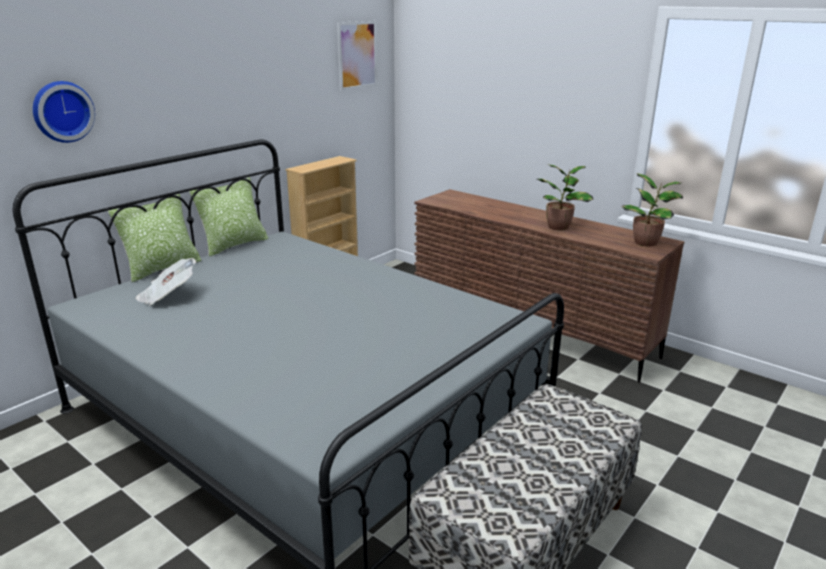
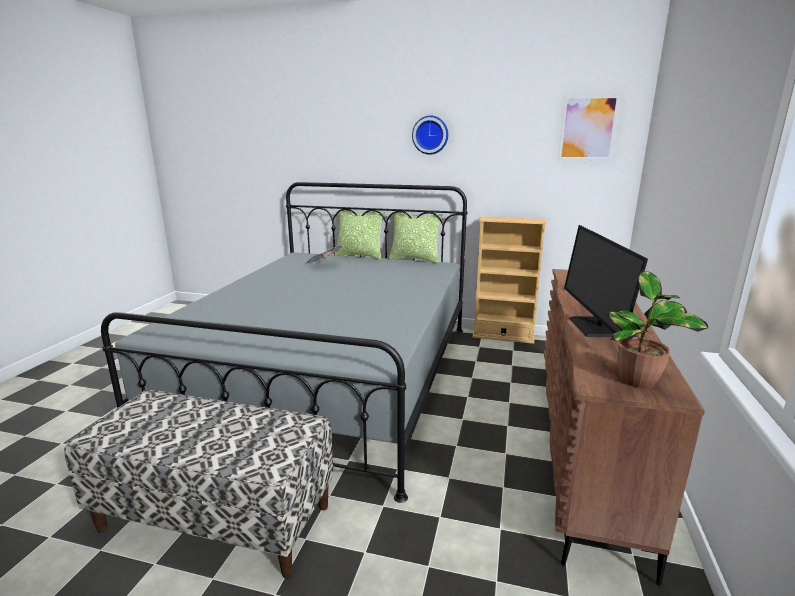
camera: 65 degrees right, 5 degrees down
wall clock [33,81,95,143] -> wall clock moved to [412,115,448,155]
potted plant [537,164,593,230] -> monitor [564,225,648,337]

